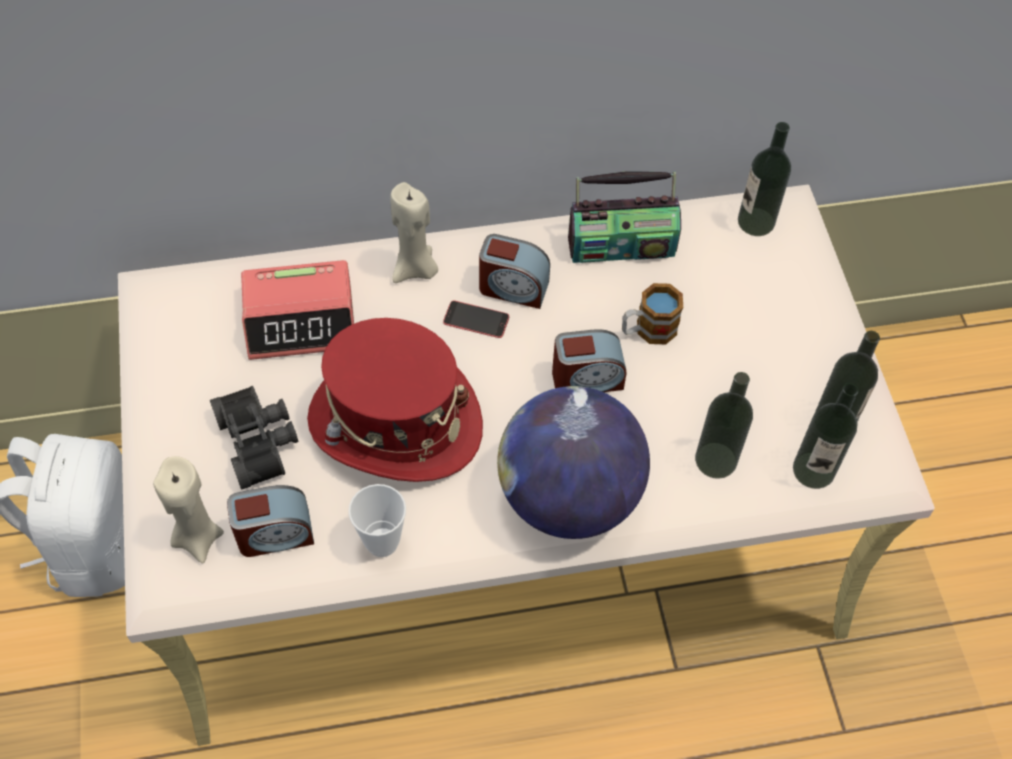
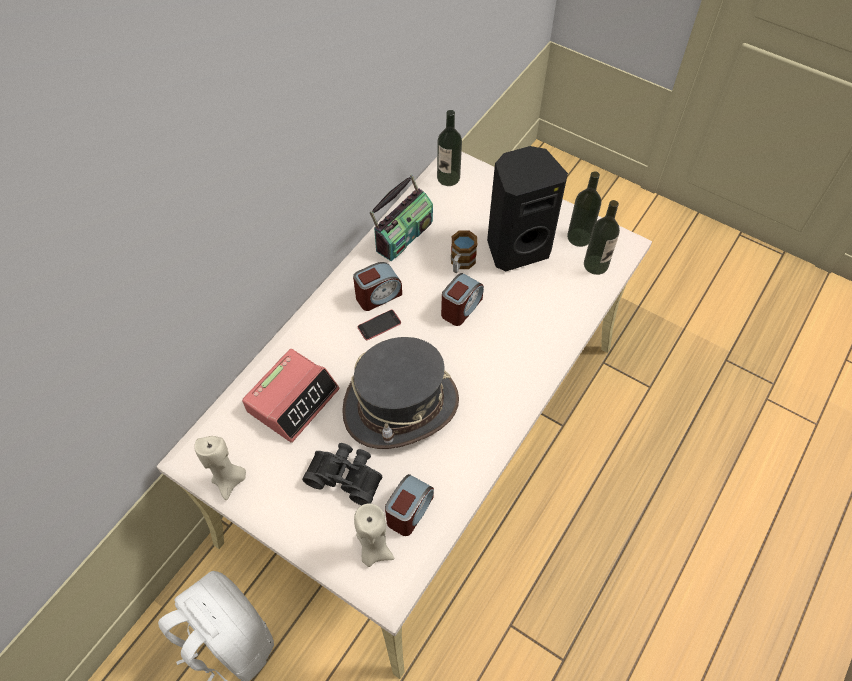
camera: 45 degrees left, 0 degrees up
red hat [307,318,483,482] -> grey hat [342,337,459,449]
cup [348,484,406,557] -> none
beige candle [390,182,438,283] -> beige candle moved to [194,436,246,500]
globe [497,386,650,539] -> none
bottle [695,372,753,479] -> none
none -> black speaker [487,146,568,271]

